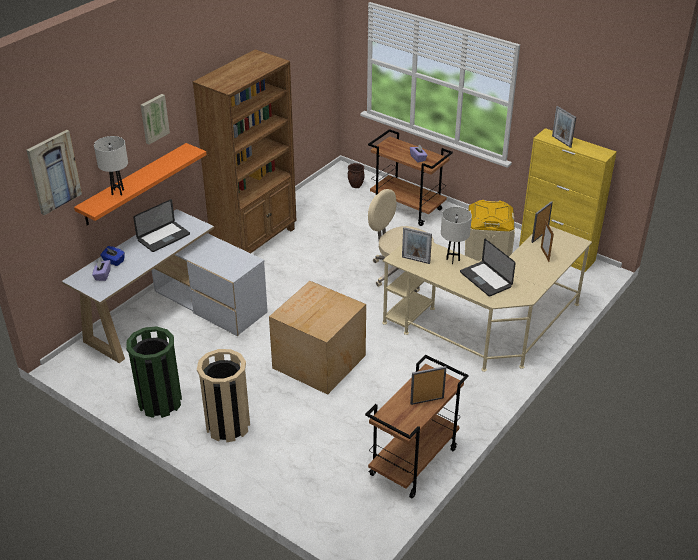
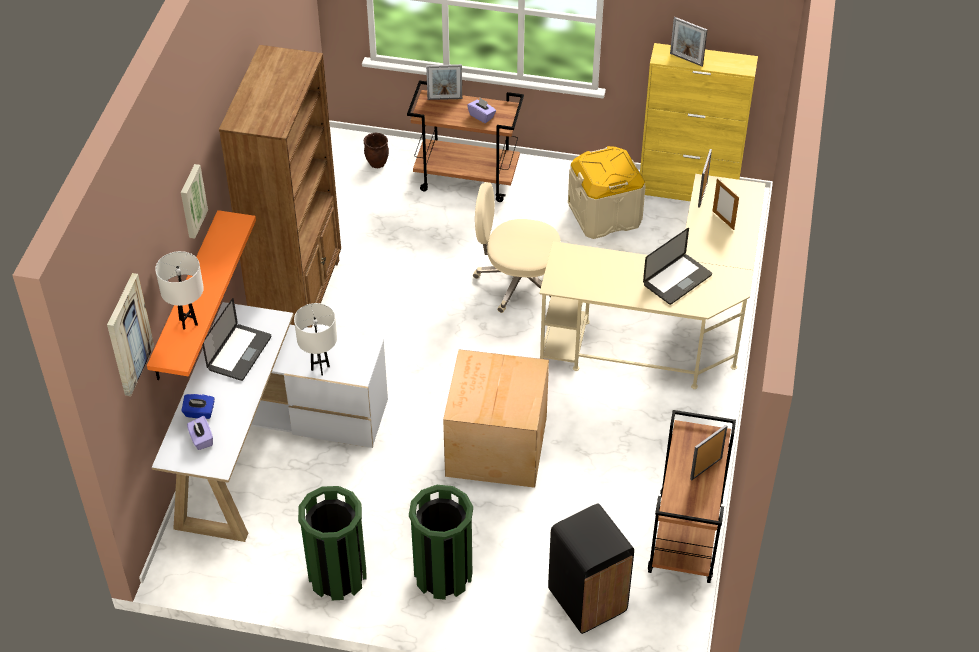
camera: 25 degrees left, 10 degrees up
beige trash can [197,349,250,442] -> green trash can [409,485,473,600]
picture frame [402,227,432,264] -> picture frame moved to [426,64,462,100]
white table lamp [441,207,472,264] -> white table lamp moved to [294,303,337,376]
laptop [460,239,516,297] -> laptop turned 75 degrees counterclockwise [643,228,712,305]
none -> black trash can [548,503,634,634]

